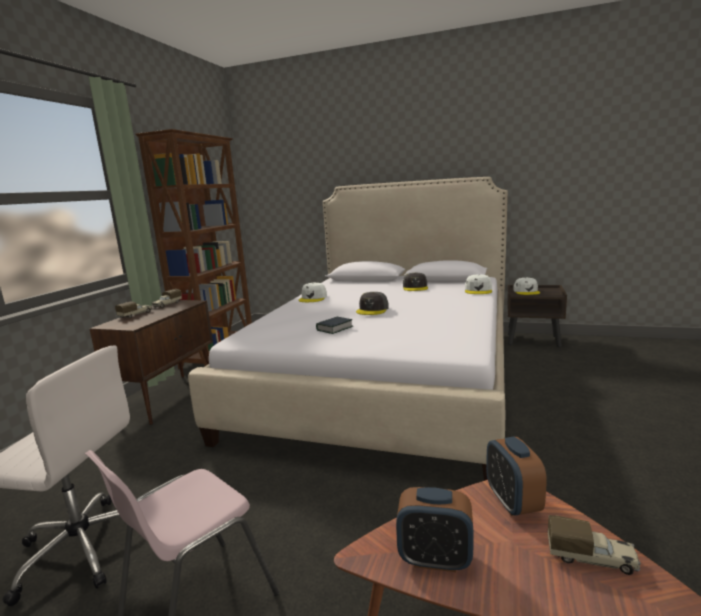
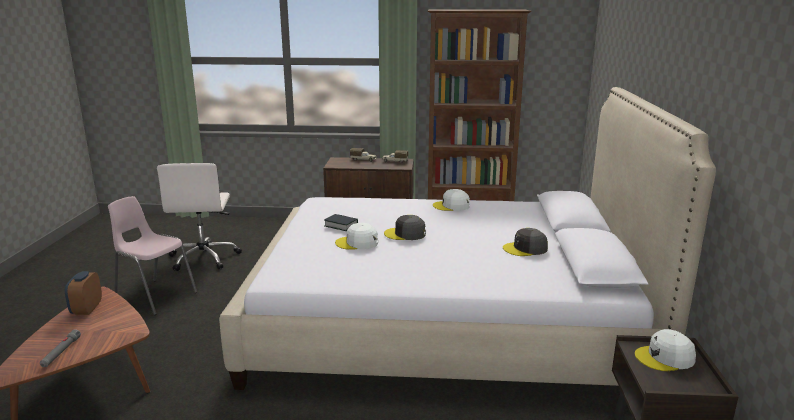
camera: 75 degrees right, 5 degrees up
white cap [465,274,492,294] -> white cap moved to [335,223,378,250]
alarm clock [486,437,547,516] -> none
toy truck [548,515,641,575] -> grey flashlight [40,329,81,367]

